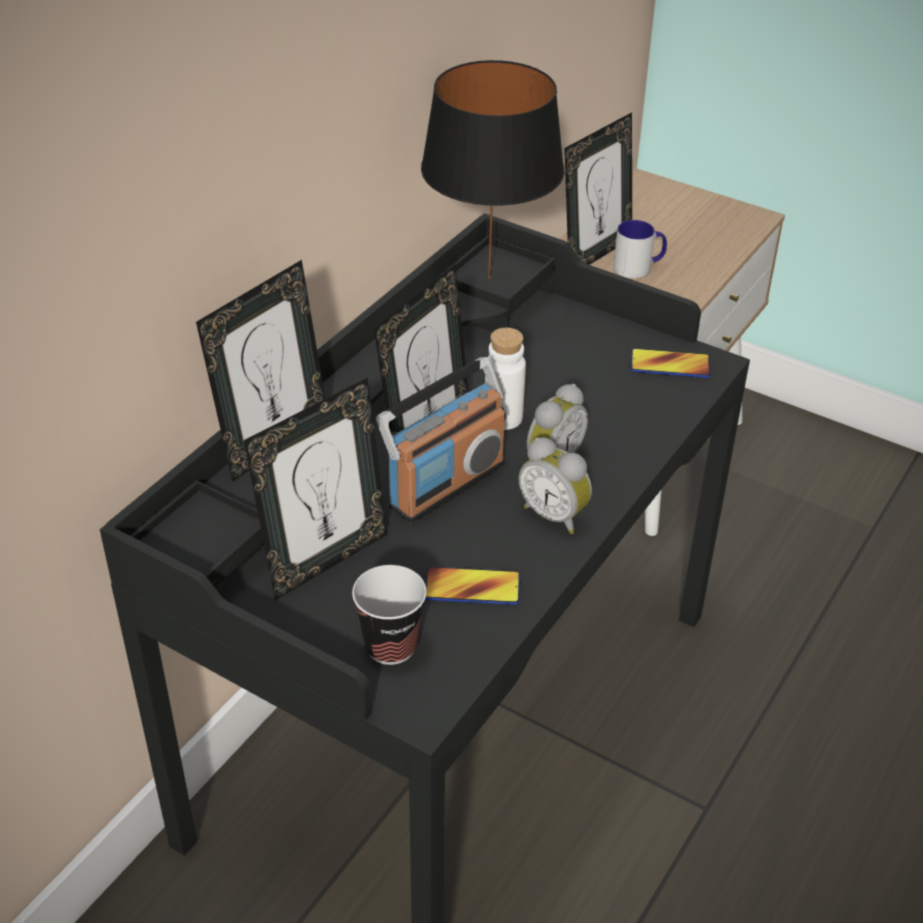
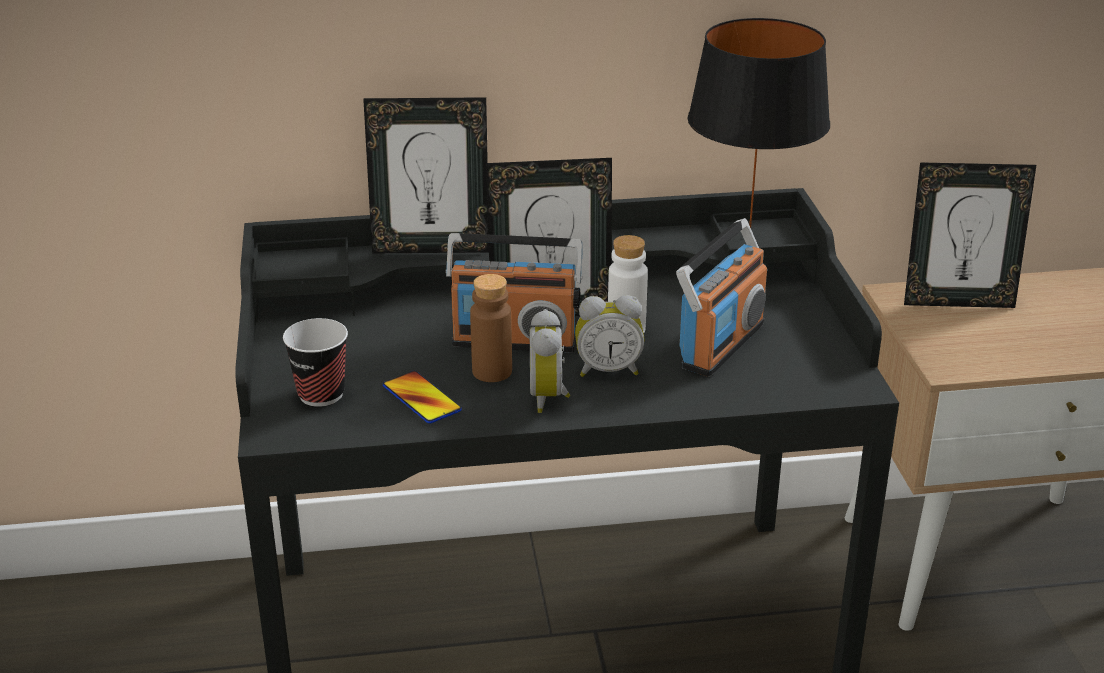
camera: 50 degrees right, 10 degrees down
picture frame [244,378,388,600] -> none
mug [613,220,667,278] -> none
phone [630,348,711,378] -> none
none -> brown bottle [470,274,512,382]
none -> radio [676,218,767,376]

